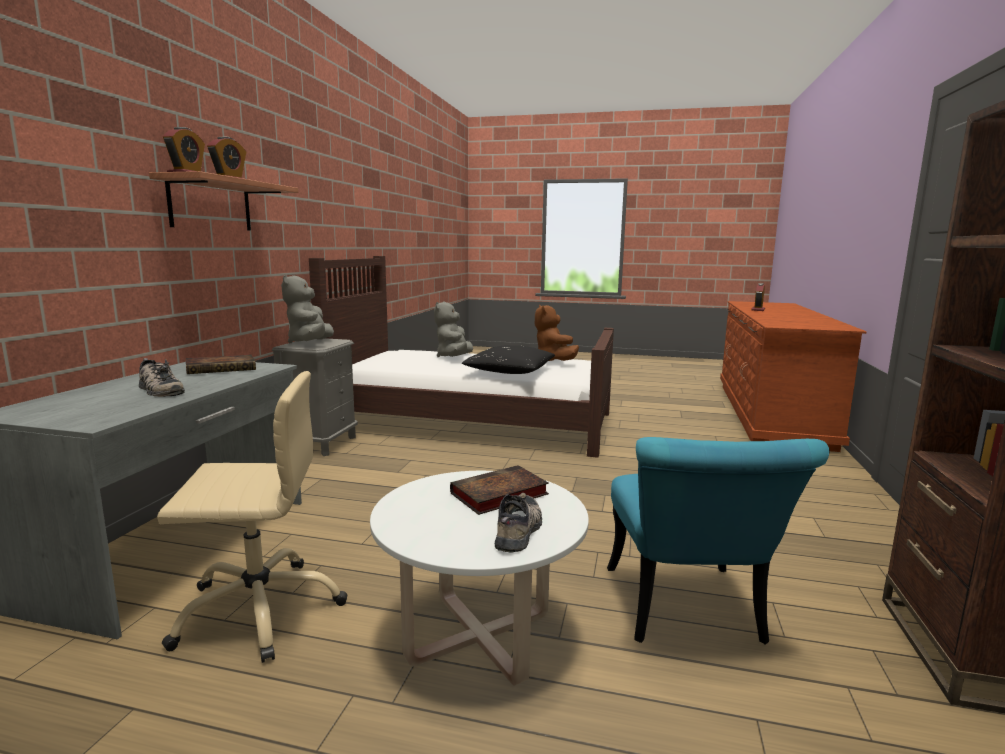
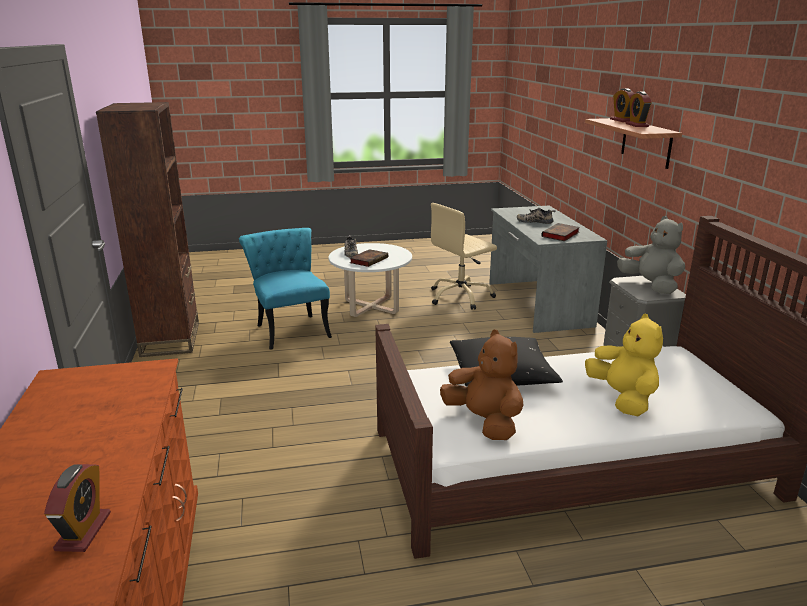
camera: 155 degrees right, 10 degrees up
grey plush toy [434,301,473,357] -> yellow plush toy [585,314,663,416]

